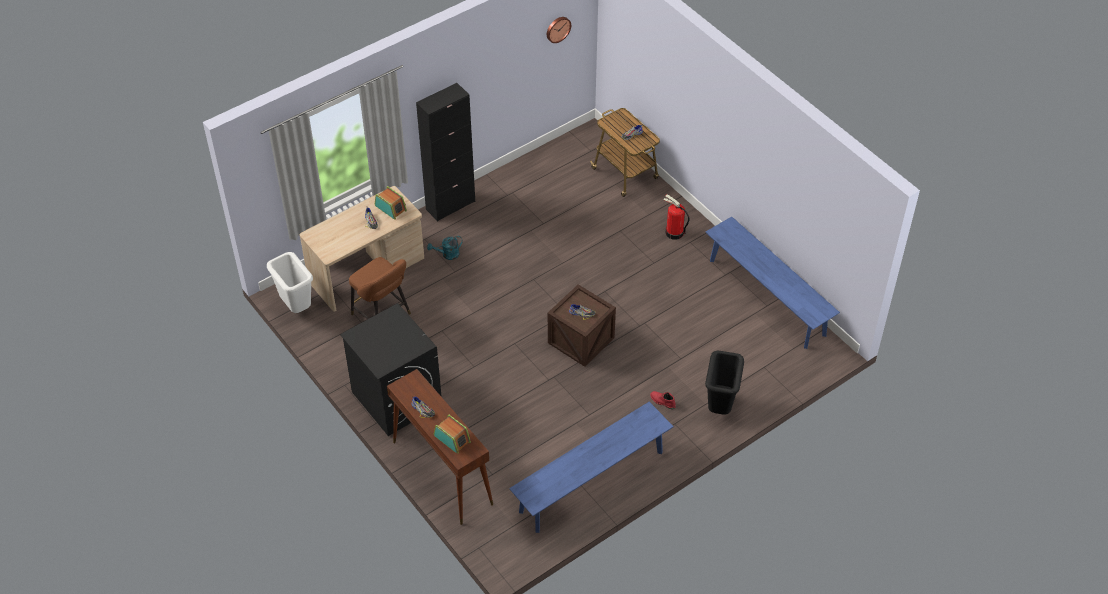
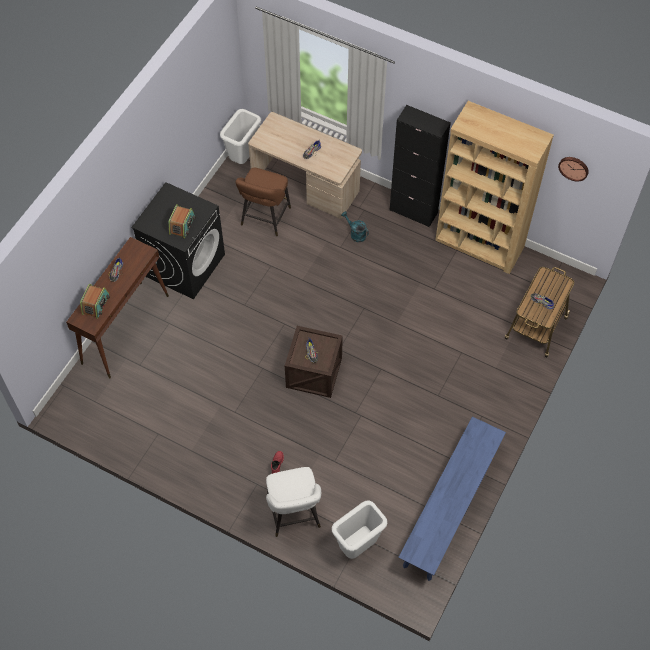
camera: 65 degrees right, 10 degrees up
radio [375,186,407,220] -> radio moved to [169,204,196,238]
blue bench [509,402,674,533] -> none
fire extinguisher [663,195,690,240] -> none
black trash can [705,351,744,415] -> white stool [266,467,321,537]
none -> white trash can [332,500,387,559]
none -> brown bookcase [435,101,554,274]

